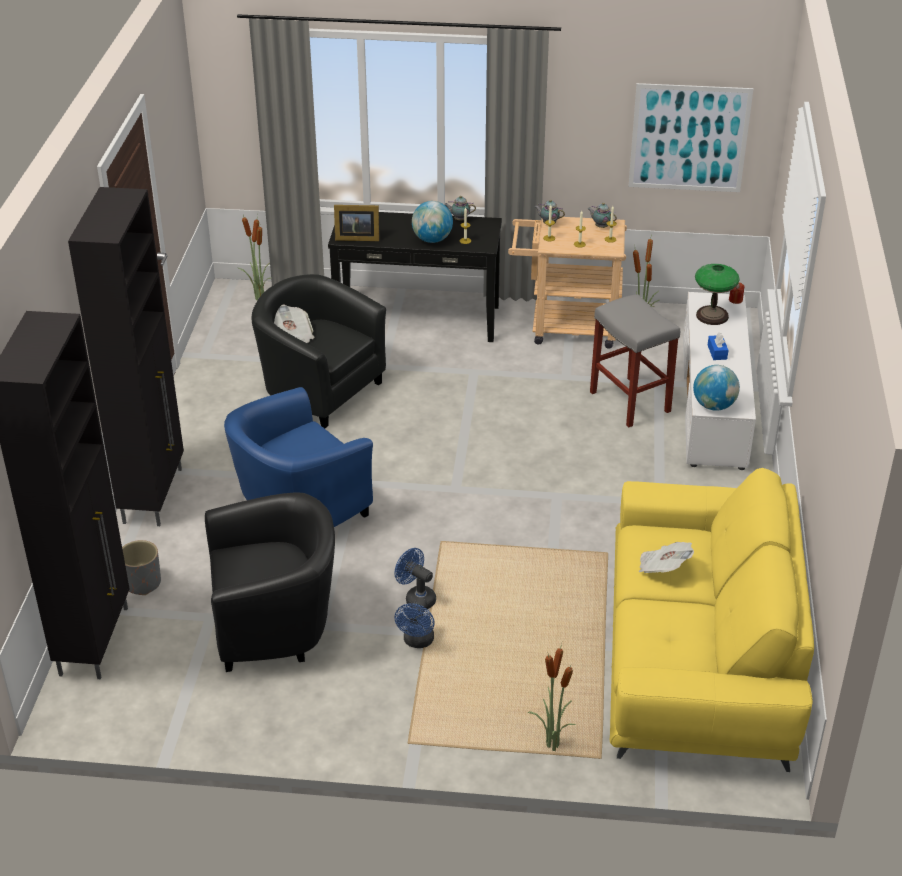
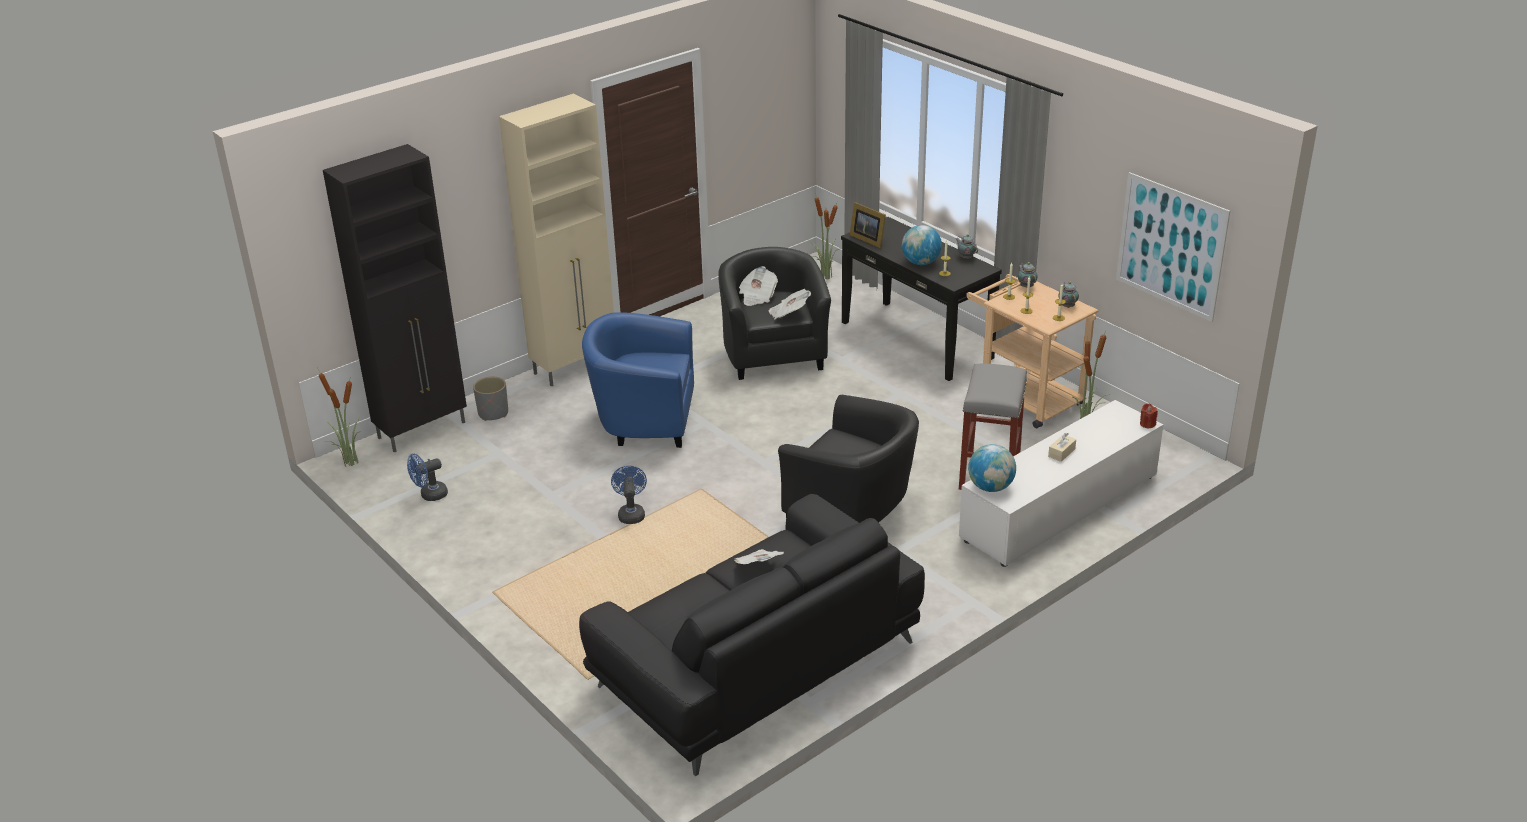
camera: 45 degrees right, 5 degrees down
black cabinet [68,187,184,526] -> beige cabinet [499,94,614,387]
black armchair [205,493,335,672] -> black armchair moved to [778,395,919,523]
blue fan [394,598,435,648] -> blue fan moved to [407,454,448,501]
potted plant [528,643,576,751] -> potted plant moved to [318,369,361,467]
yellow sofa [609,468,814,772] -> black sofa [579,494,925,776]
table lamp [695,264,739,325] -> none
blue tissue box [708,333,728,360] -> beige tissue box [1048,433,1076,462]
none -> newspaper [769,289,811,319]

